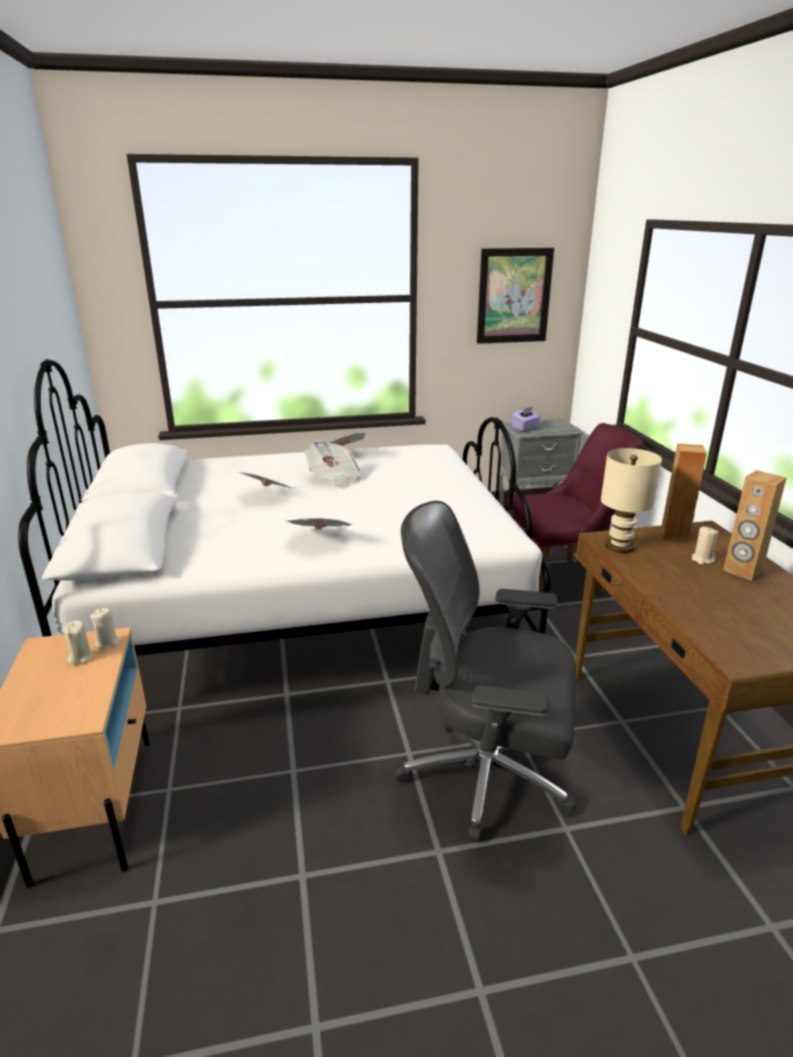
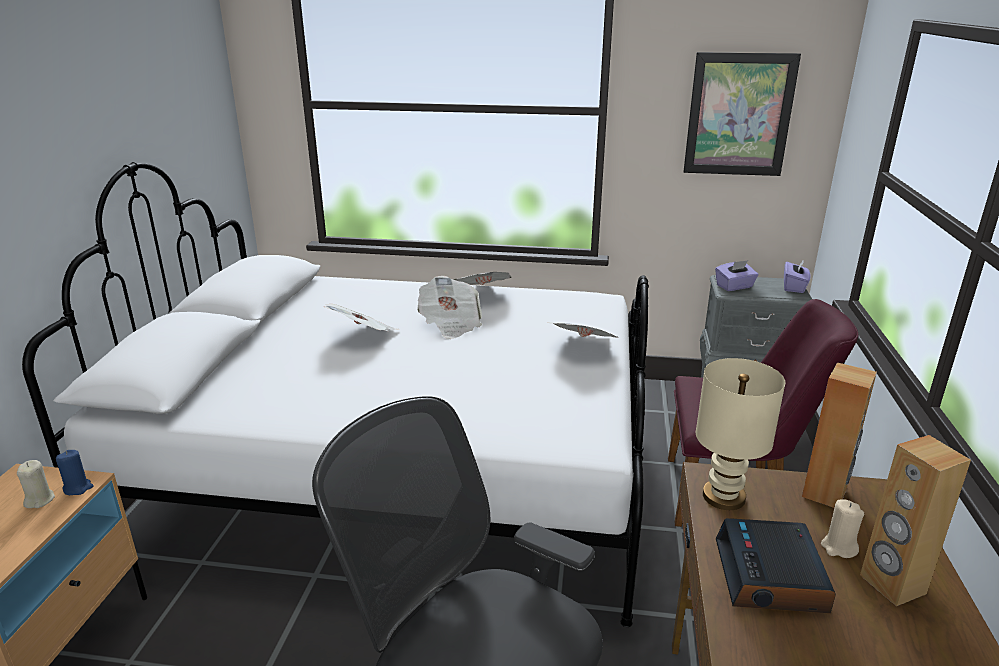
camera: 20 degrees right, 0 degrees up
beige candle [90,608,122,649] -> blue candle [56,450,94,495]
newspaper [283,518,352,530] -> newspaper moved to [548,322,619,338]
none -> alarm clock [716,518,836,613]
none -> purple tissue box [784,259,810,293]

